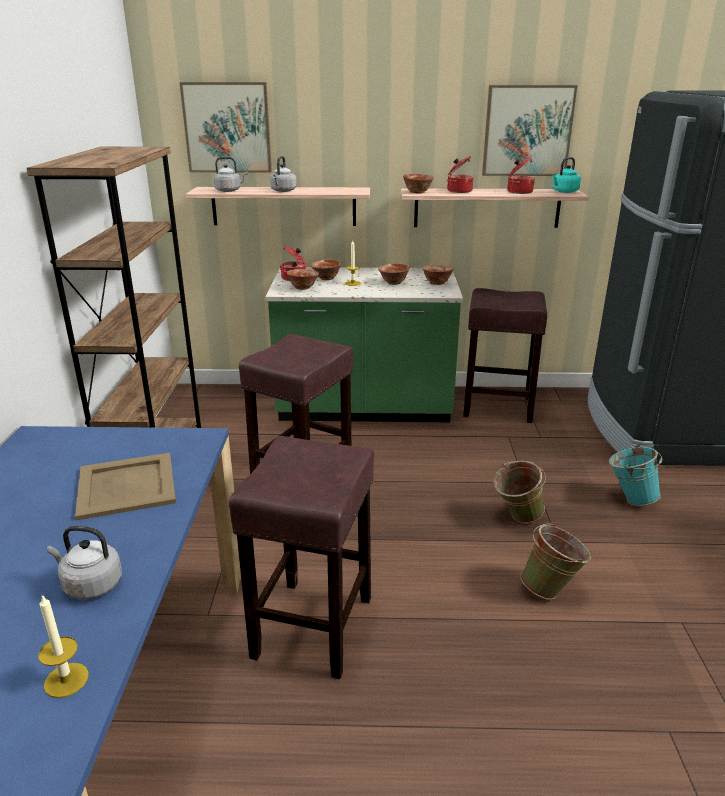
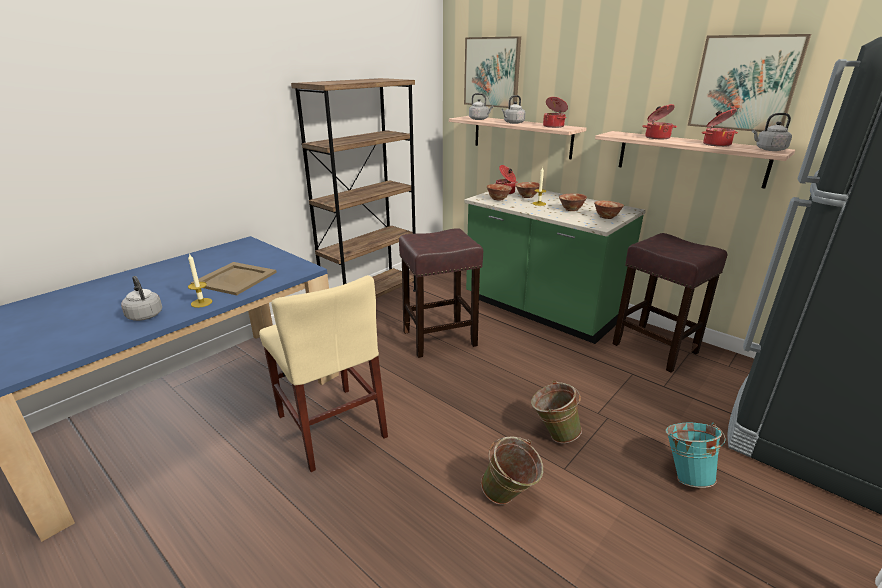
camera: 40 degrees right, 0 degrees up
candle [38,595,89,698] -> candle moved to [188,253,212,308]
brown stool [229,436,374,679] -> beige chair [259,275,388,472]
bowl [403,174,434,194] -> none
turquoise kettle [552,157,581,193] -> grey kettle [752,113,792,151]
none -> cooking pot [543,97,568,128]

